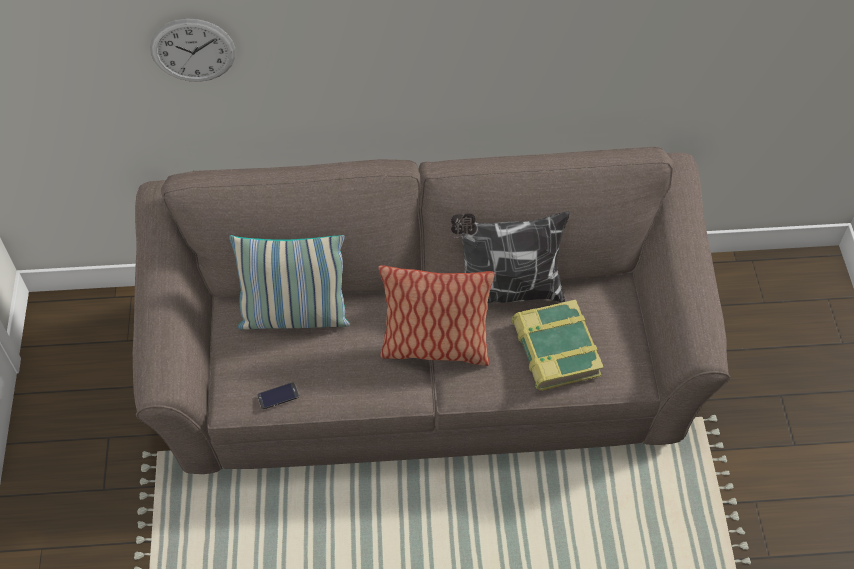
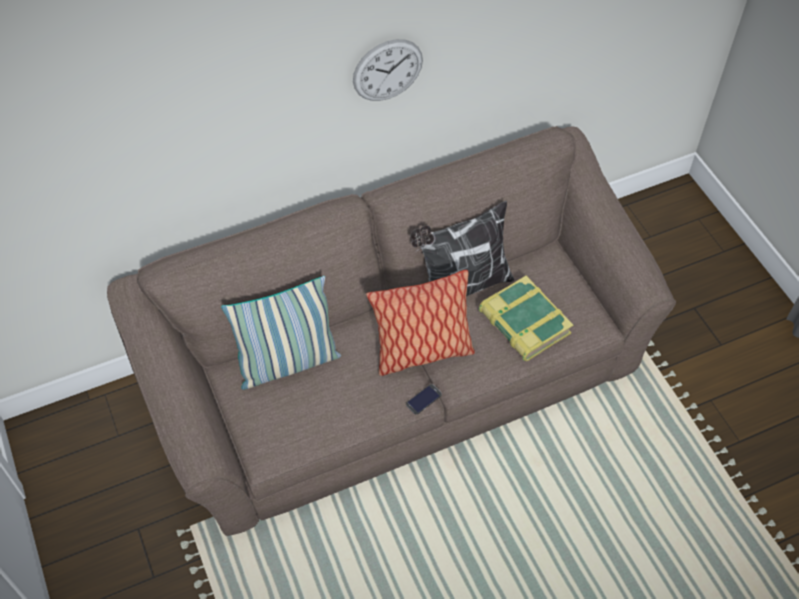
camera: 20 degrees left, 0 degrees up
wall clock [150,19,236,82] -> wall clock moved to [353,39,423,101]
phone [257,382,299,409] -> phone moved to [406,384,442,415]

